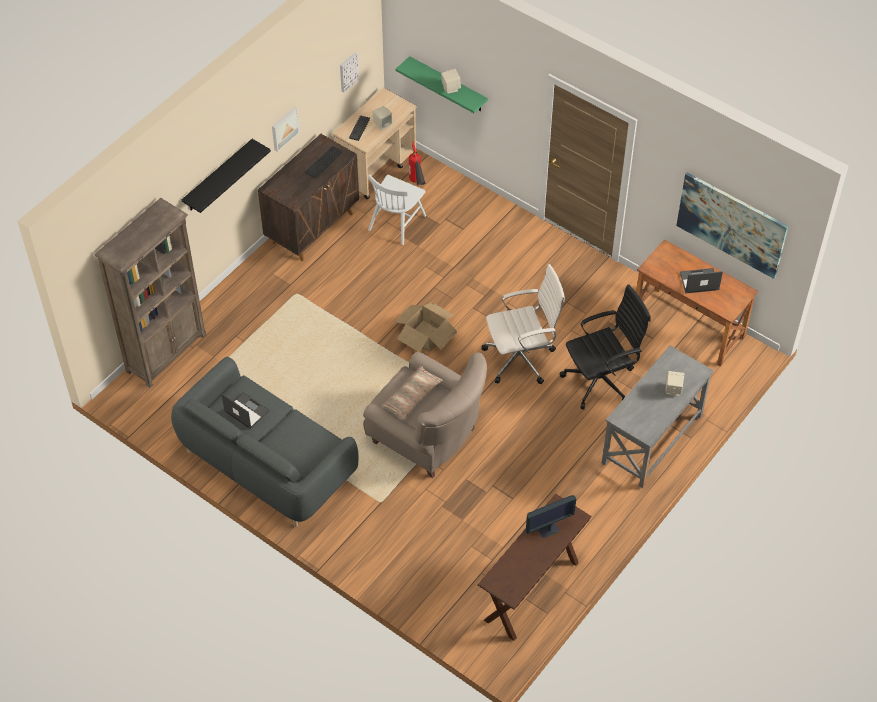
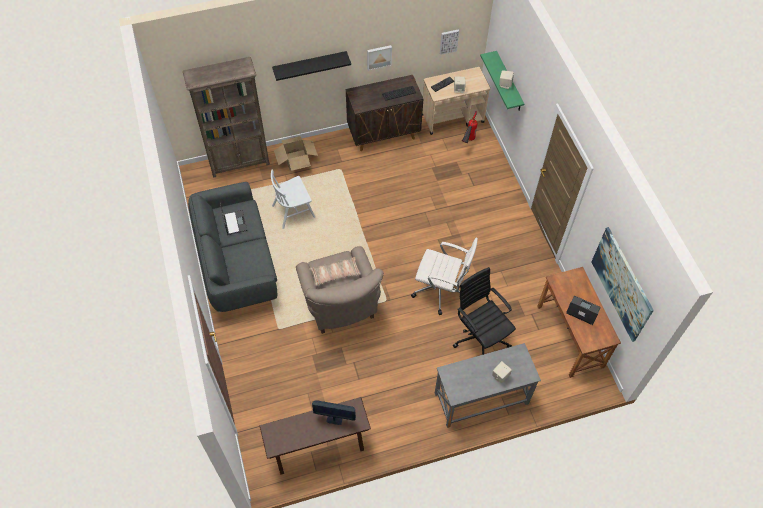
camera: 35 degrees right, 5 degrees up
white chair [368,175,426,245] -> white chair moved to [271,169,315,229]
cardboard box [394,302,458,352] -> cardboard box moved to [274,136,318,171]
black office chair [560,284,651,409] -> black office chair turned 135 degrees counterclockwise [453,267,516,355]

